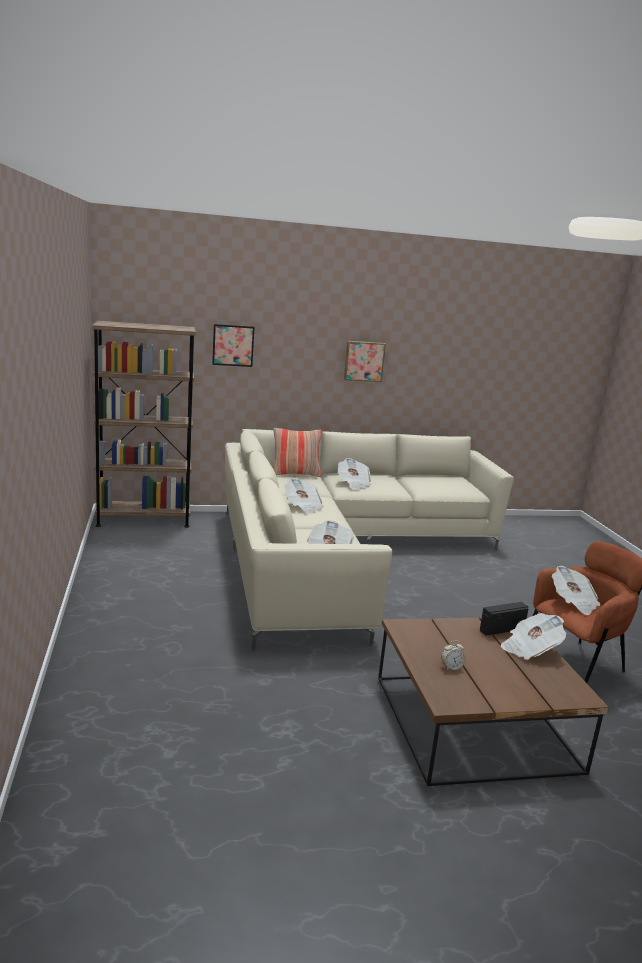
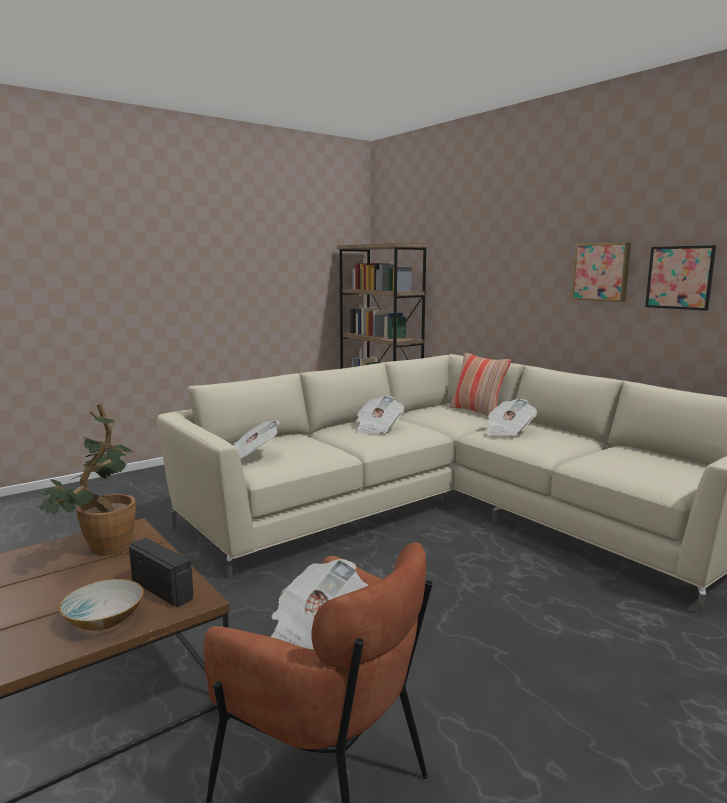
camera: 65 degrees right, 5 degrees down
picture [212,324,254,367] -> picture moved to [645,245,716,311]
alarm clock [441,640,466,670] -> none
newspaper [501,613,566,660] -> bowl [59,579,144,631]
none -> potted plant [38,404,136,556]

